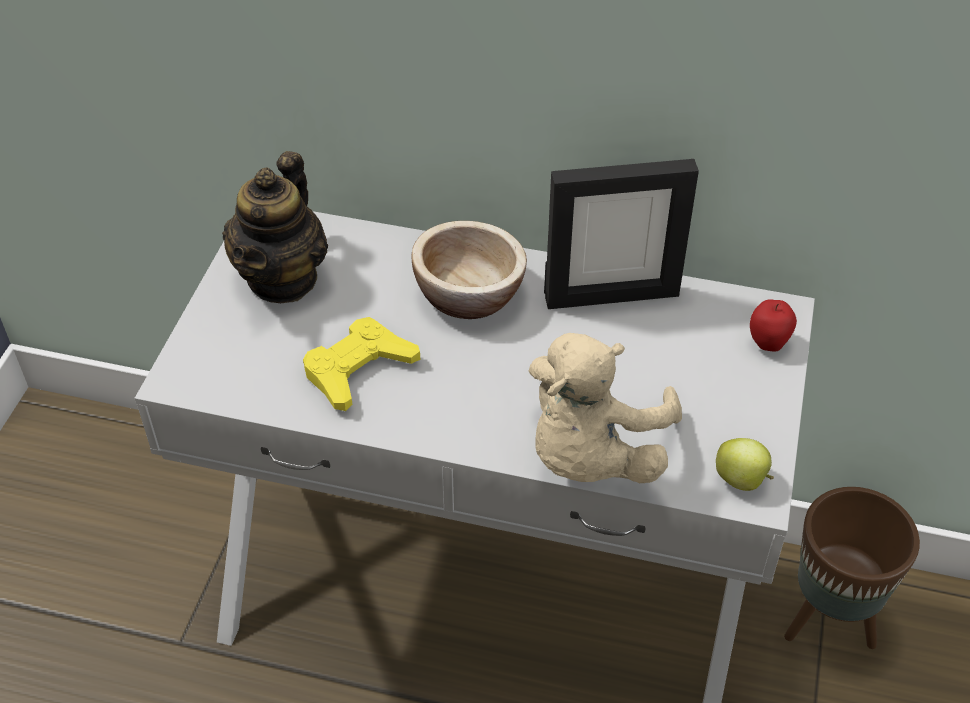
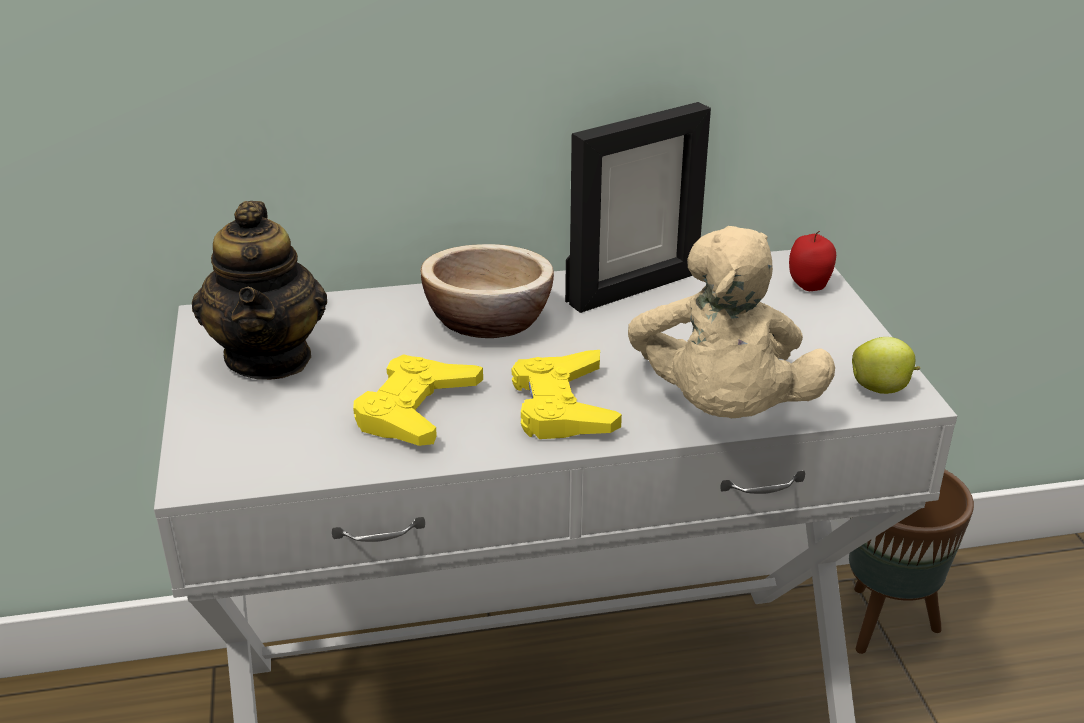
camera: 25 degrees left, 15 degrees down
none -> yellow game controller [512,350,622,439]

